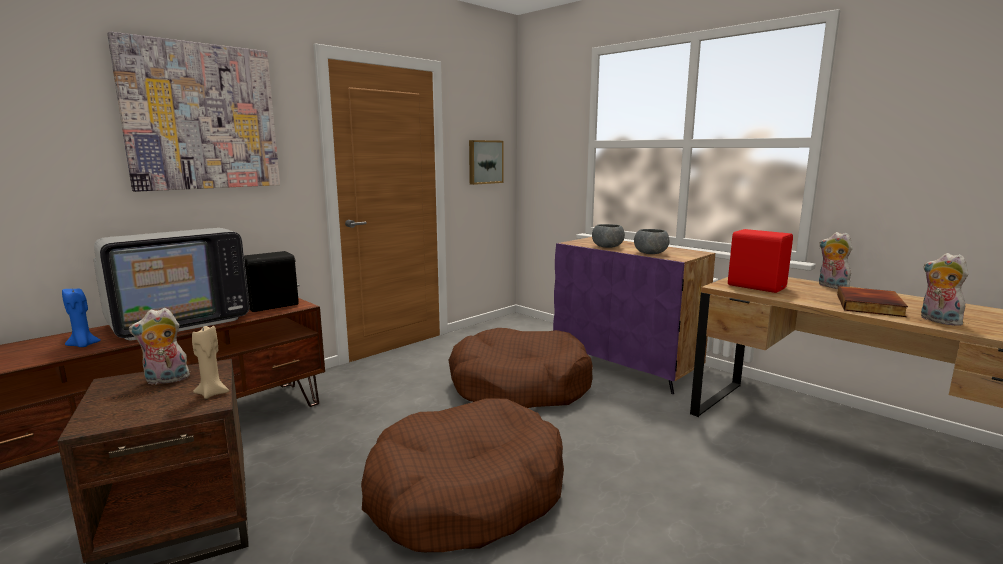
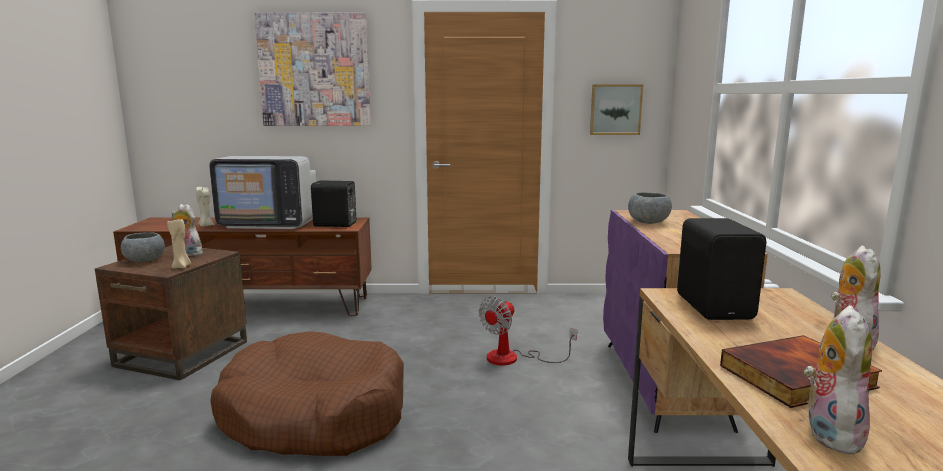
camera: 45 degrees right, 0 degrees up
blue candle [62,289,101,347] -> beige candle [196,187,215,227]
brown dog bed [448,328,593,408] -> fan [479,297,577,365]
grey bowl [634,229,669,254] -> grey bowl moved to [121,232,165,262]
red speaker [728,229,793,293] -> black speaker [677,218,766,320]

